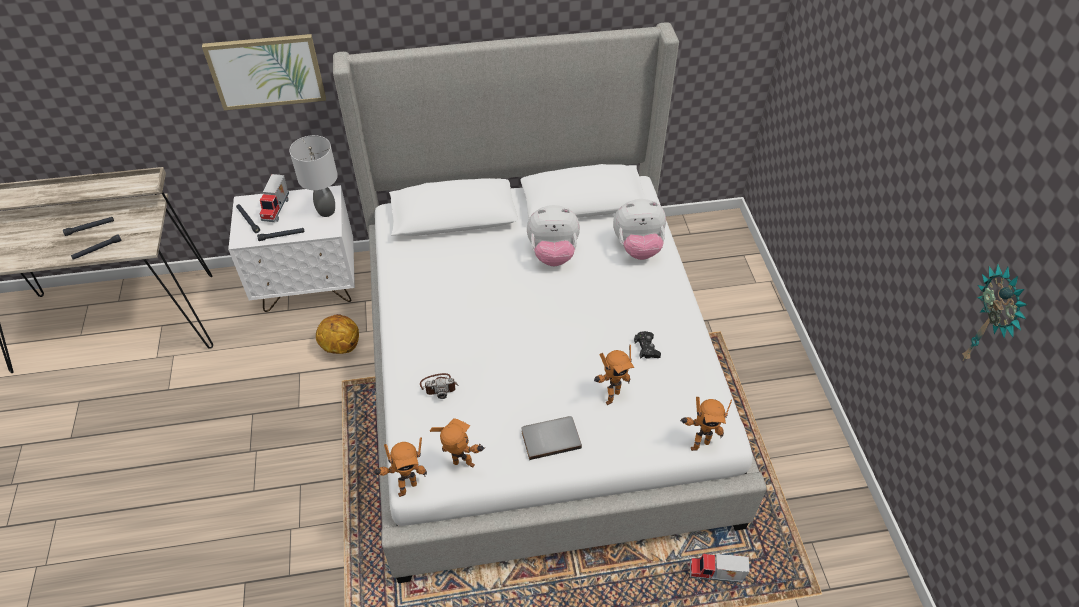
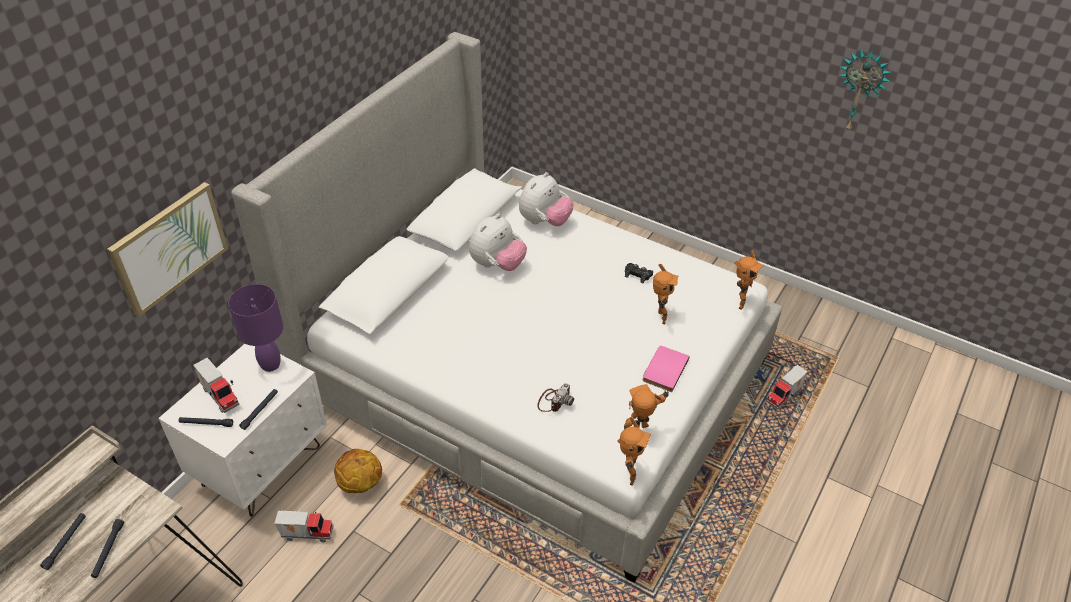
camera: 50 degrees left, 5 degrees down
grey table lamp [289,135,338,217] -> purple table lamp [228,284,283,372]
grey book [521,416,582,460] -> pink book [642,346,689,392]
none -> toy truck [274,511,333,543]

